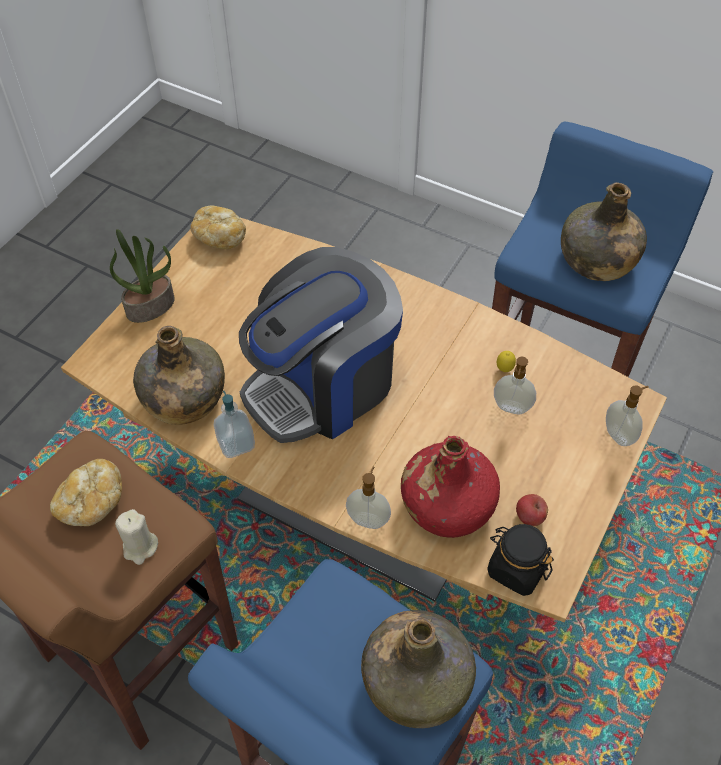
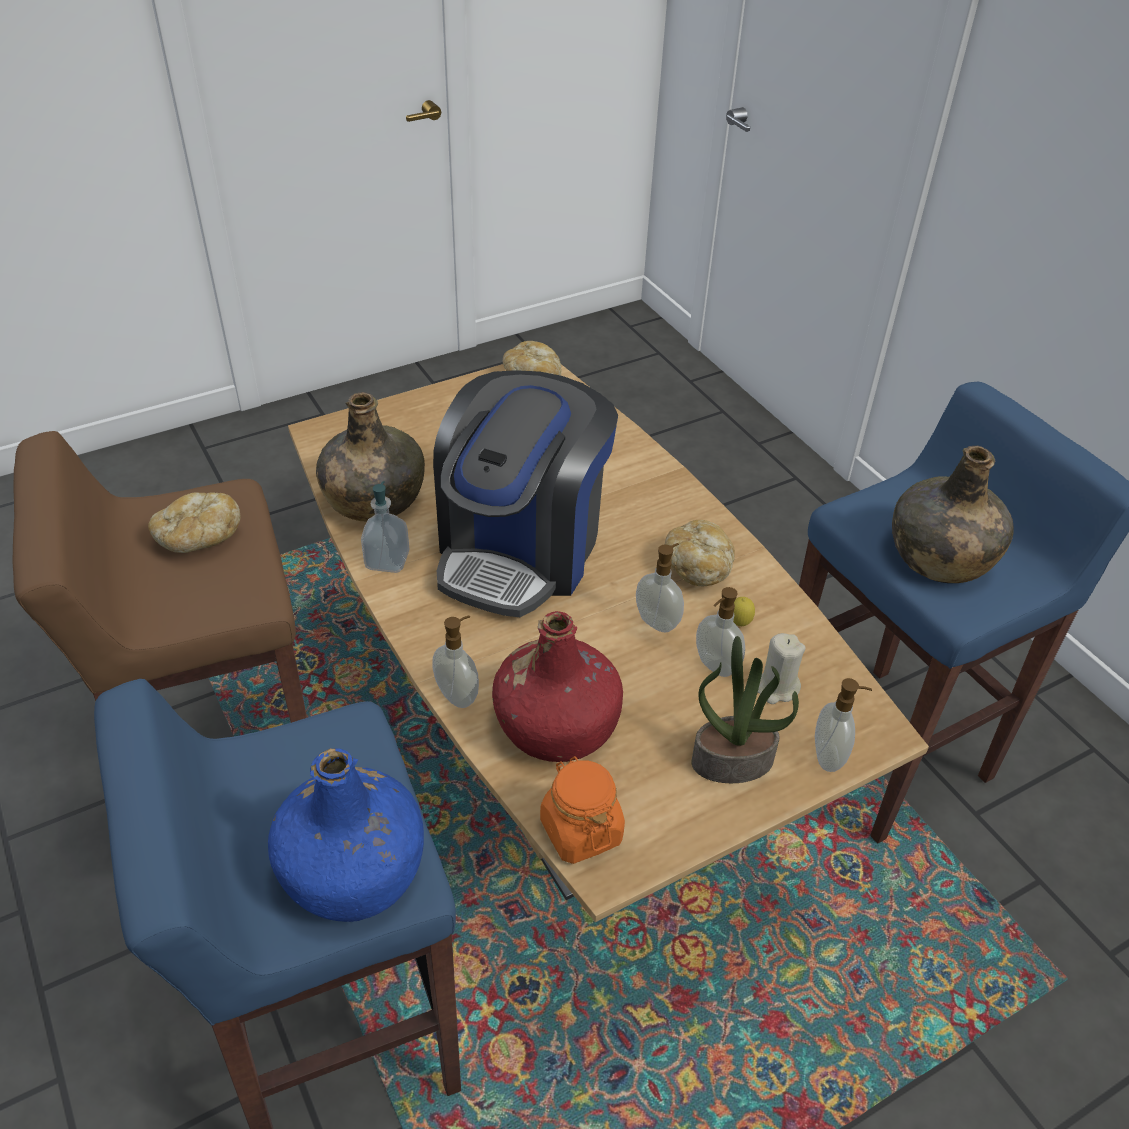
camera: 30 degrees right, 10 degrees down
potted plant [110,229,175,323] -> potted plant moved to [691,636,799,783]
beige candle [115,509,158,565] -> beige candle moved to [758,633,805,704]
coffee machine [239,247,403,443] -> coffee machine turned 60 degrees counterclockwise [433,370,618,617]
green bottle [361,610,476,728] -> blue bottle [268,748,424,922]
black jar [488,524,554,596] -> orange jar [540,756,625,864]
apple [516,494,548,526] -> none
none -> soap dispenser [636,543,684,632]
none -> bread [665,520,735,586]

